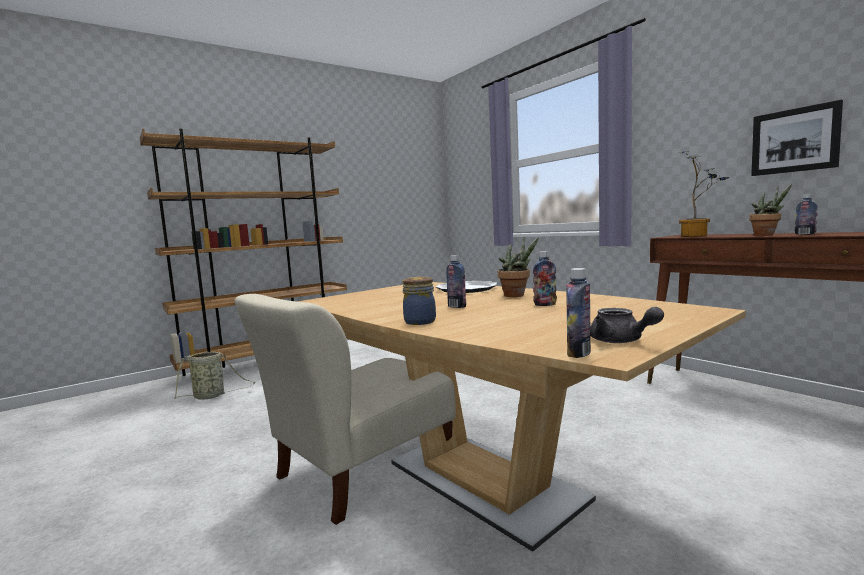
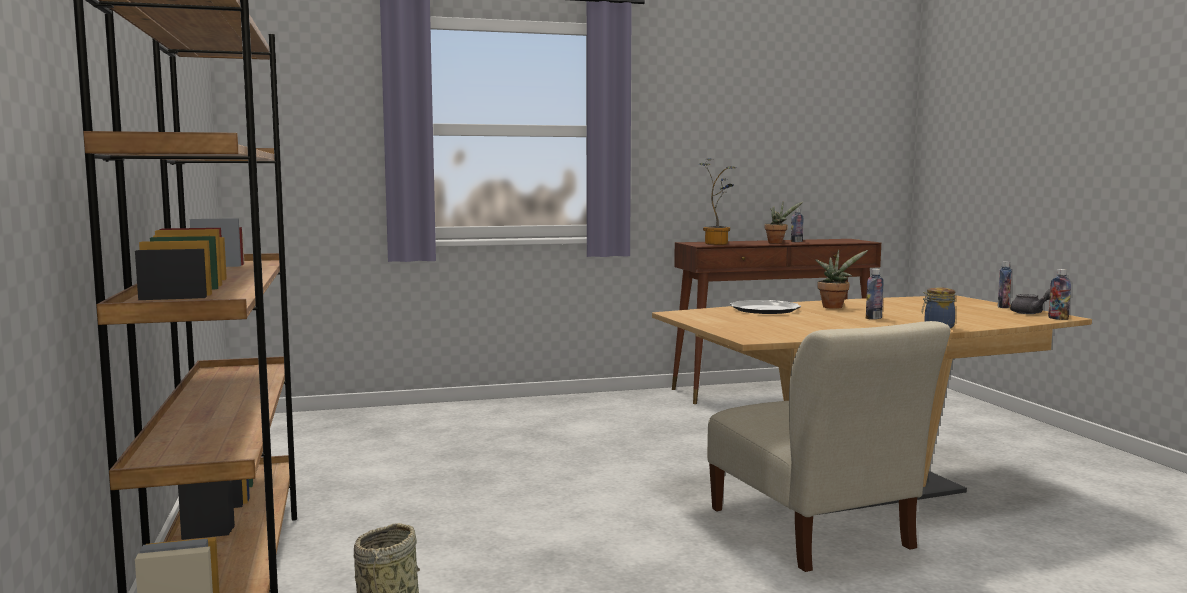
camera: 70 degrees left, 0 degrees up
bottle [533,251,557,306] -> bottle moved to [998,262,1012,308]
picture [751,100,843,176] -> none

